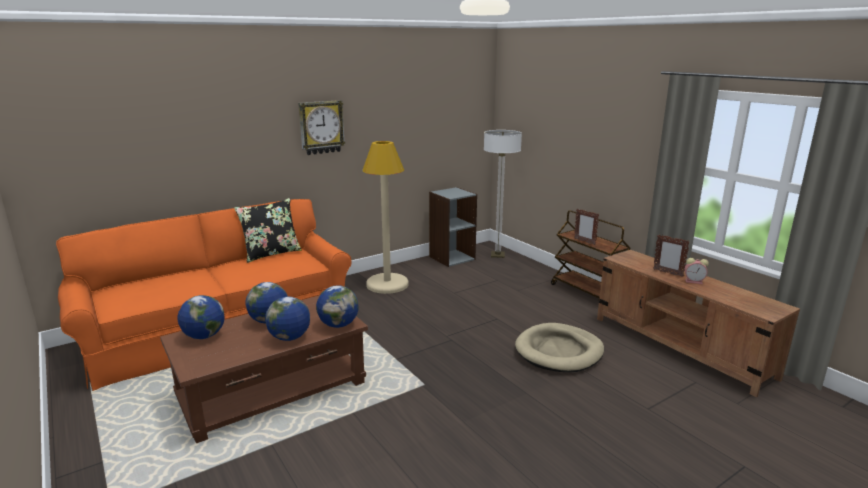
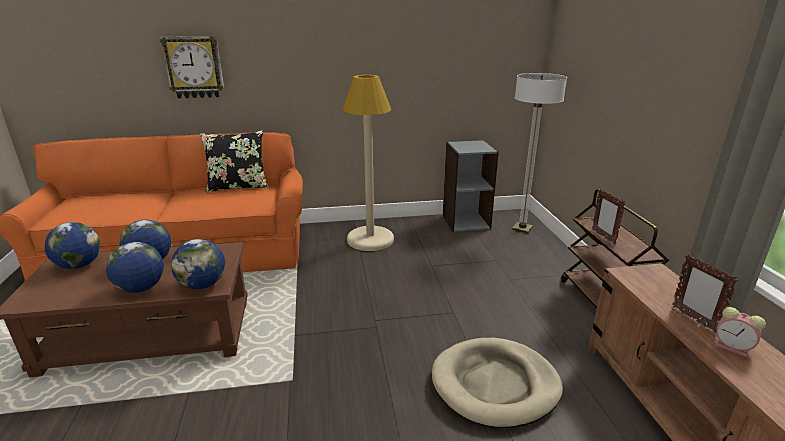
camera: 25 degrees right, 5 degrees up
wall clock [298,100,345,155] -> wall clock moved to [160,36,224,98]

